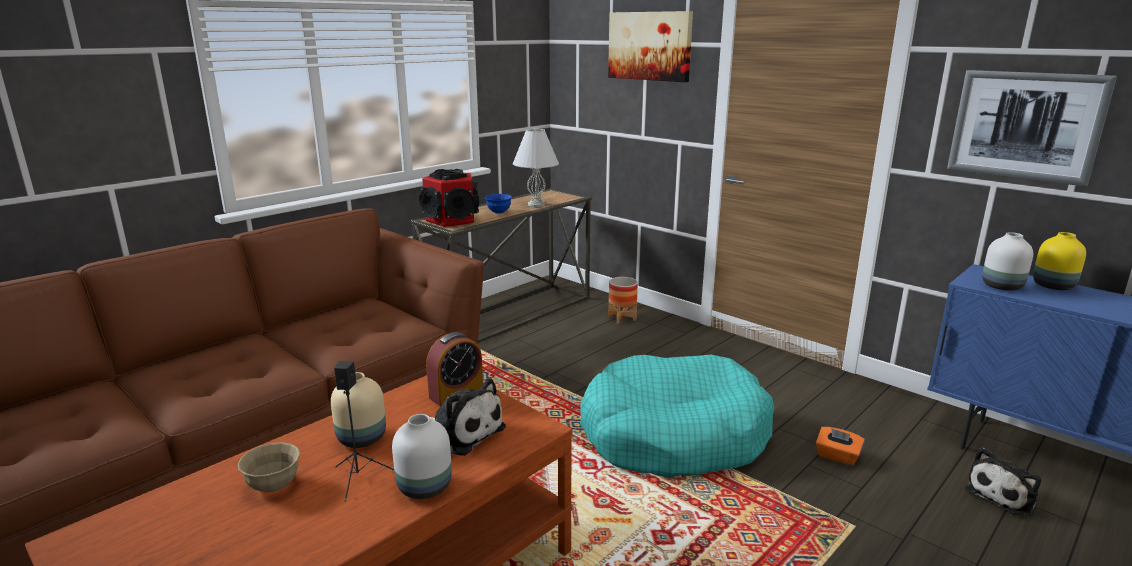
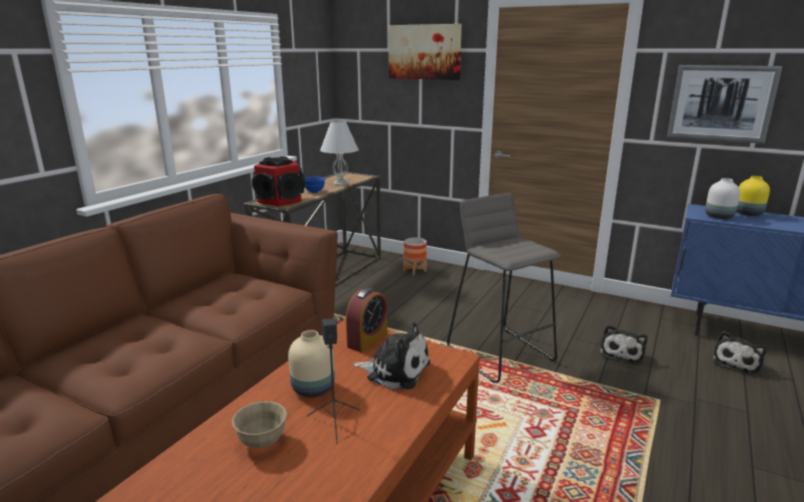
camera: 15 degrees left, 0 degrees up
white vase [392,414,452,499] -> none
turquoise dog bed [580,355,774,478] -> grey stool [447,193,561,383]
orange tissue box [816,427,864,466] -> plush toy [600,325,647,364]

